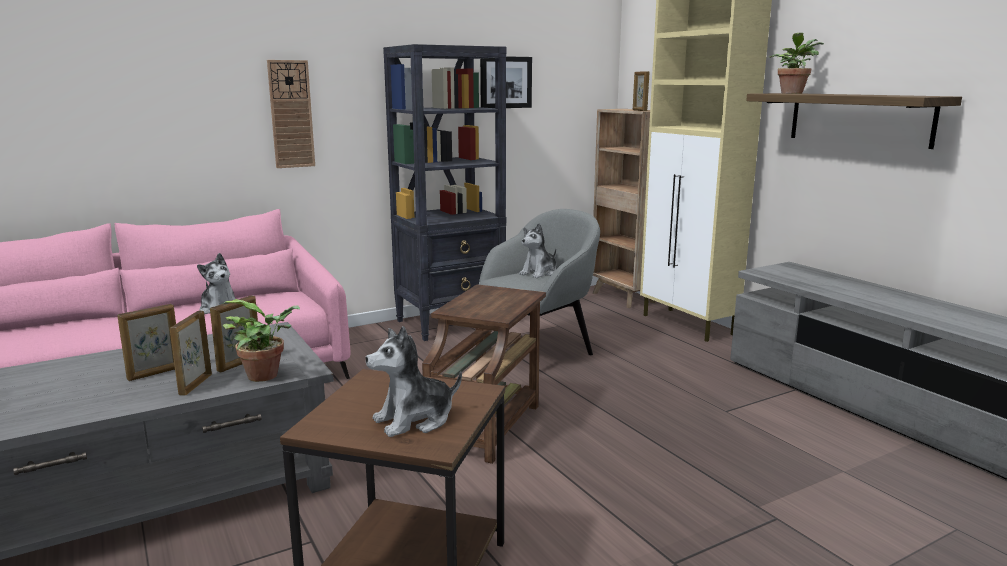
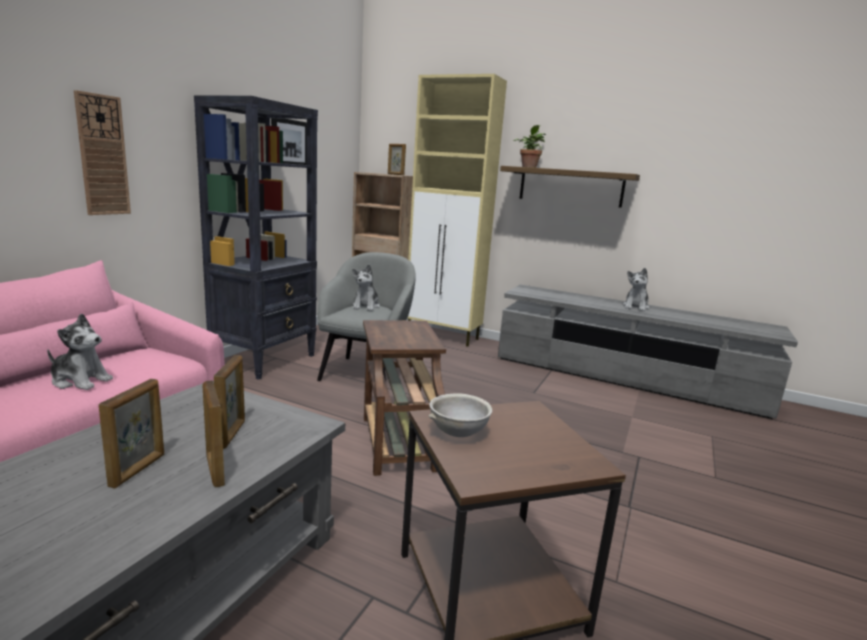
camera: 35 degrees left, 0 degrees up
potted plant [223,299,300,382] -> none
plush toy [366,326,462,437] -> plush toy moved to [623,268,650,311]
none -> grey bowl [429,393,492,437]

